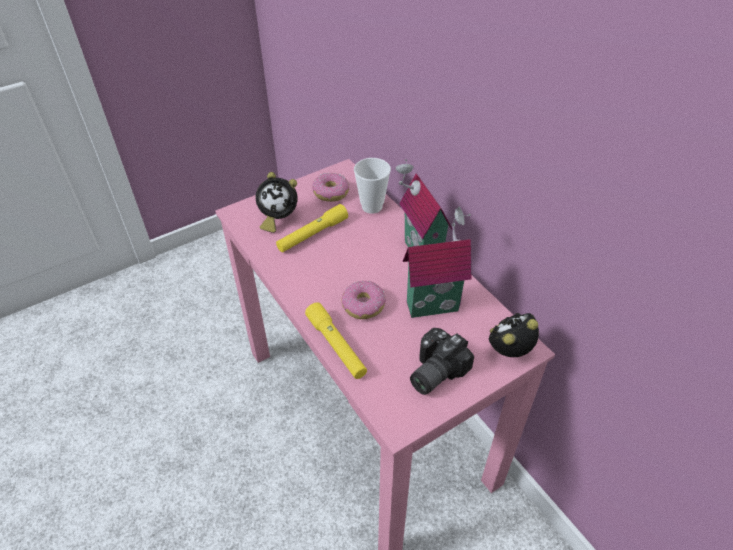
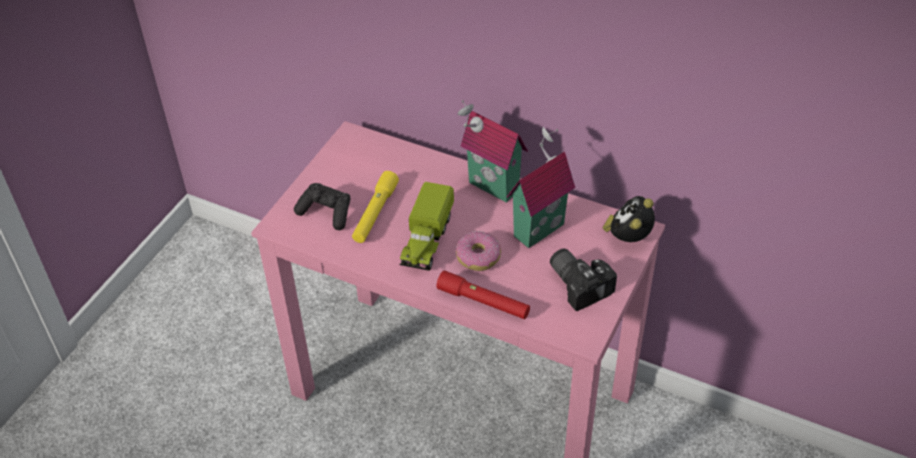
camera: 30 degrees left, 0 degrees up
alarm clock [256,172,298,233] -> black game controller [294,183,351,230]
yellow flashlight [305,302,367,379] -> red flashlight [436,270,530,319]
donut [312,173,349,202] -> none
cup [354,158,391,214] -> none
camera [410,328,474,395] -> camera turned 135 degrees clockwise [550,249,617,311]
none -> toy truck [400,182,454,271]

